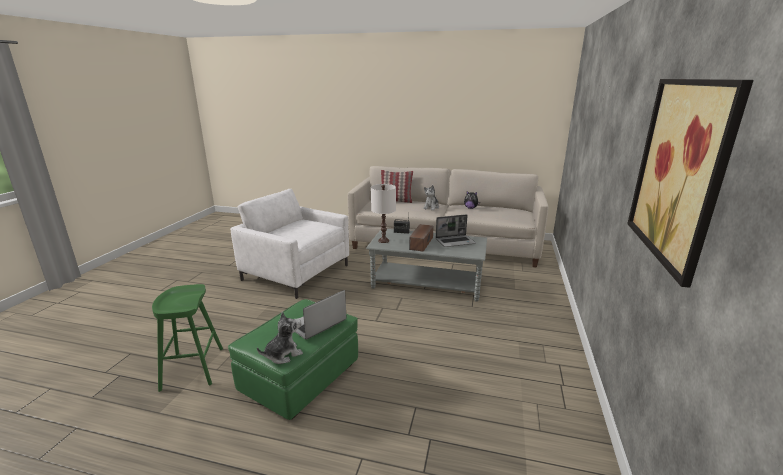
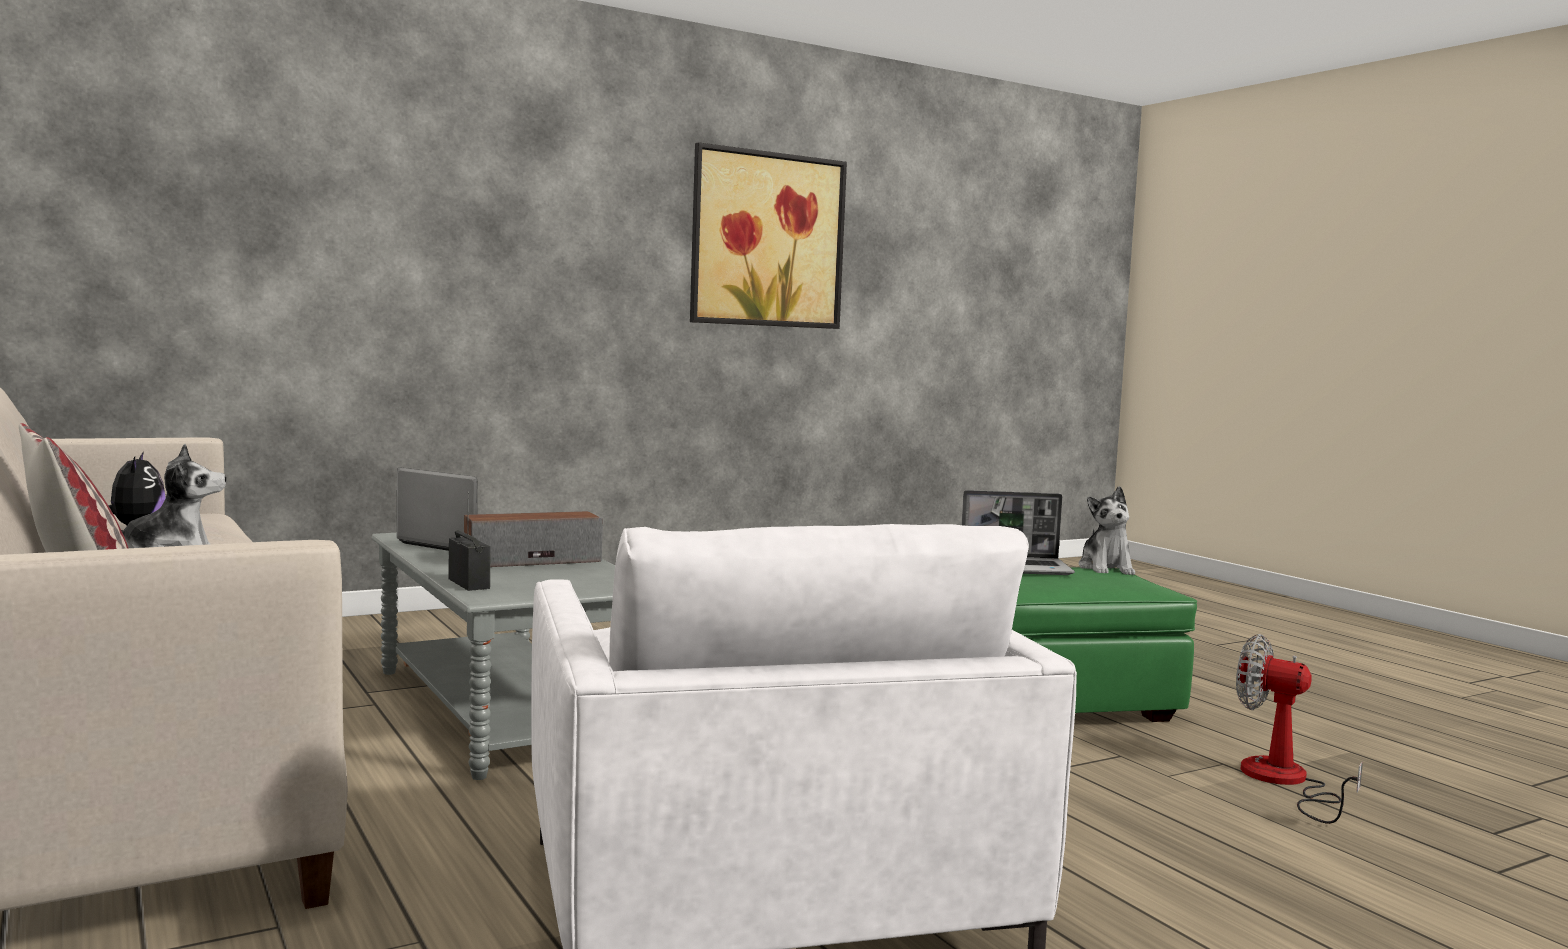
camera: 135 degrees left, 15 degrees down
green stool [152,284,223,392] -> fan [1236,634,1363,824]
plush toy [257,311,303,364] -> plush toy turned 105 degrees counterclockwise [1079,486,1135,575]
white table lamp [371,184,396,243] -> none

